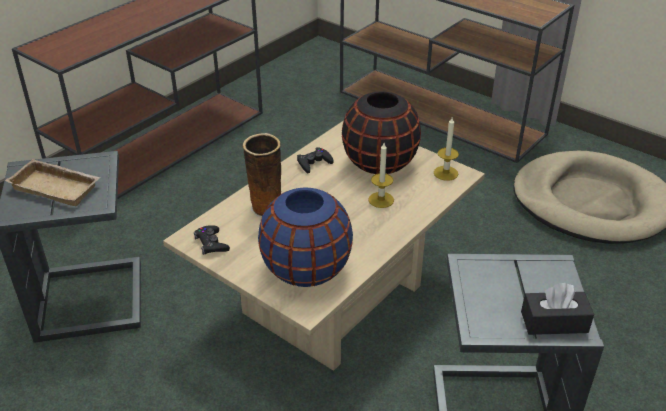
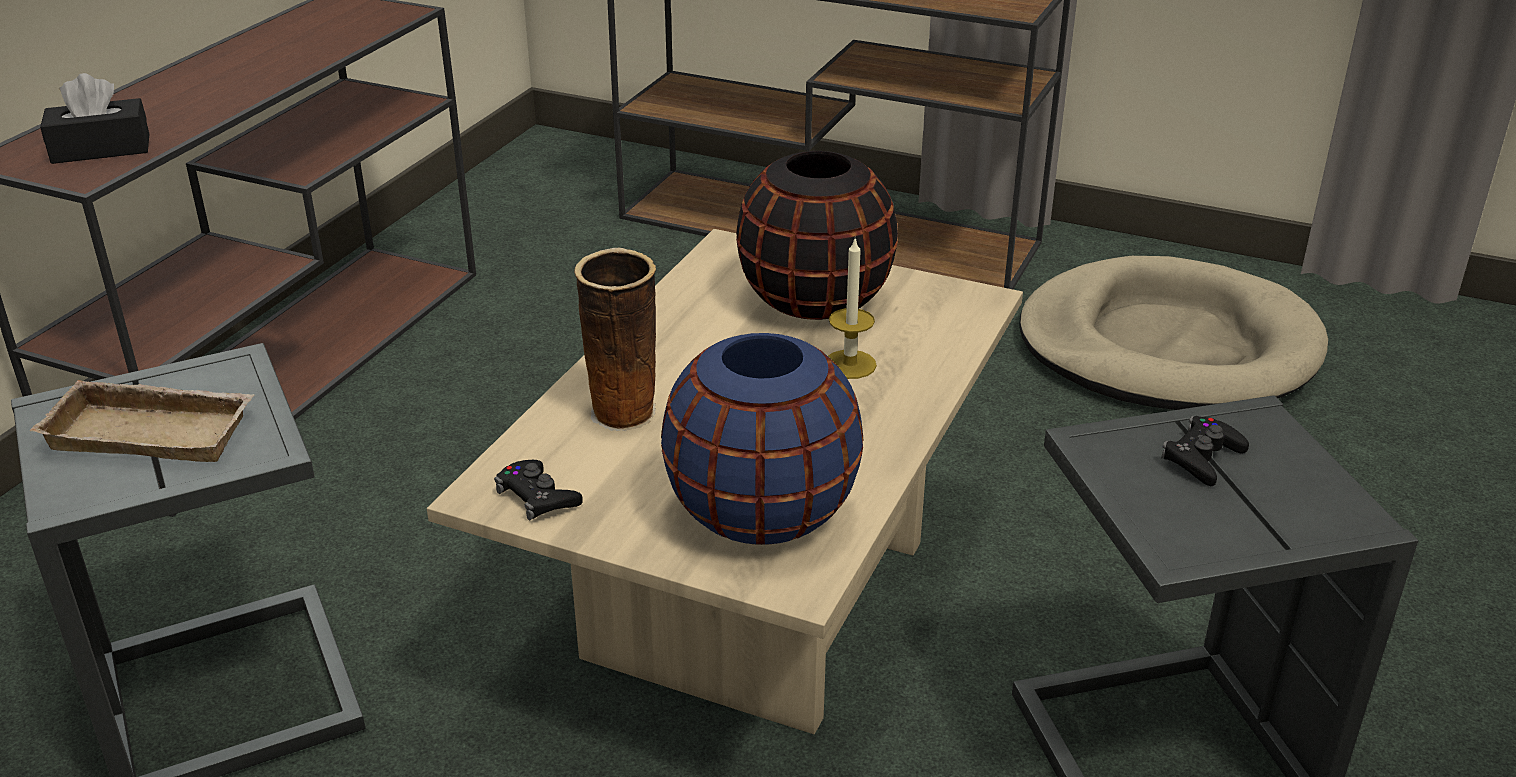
camera: 15 degrees left, 5 degrees down
black game controller [297,147,333,173] -> black game controller moved to [1161,416,1249,486]
candle [434,116,459,181] -> none
black tissue box [521,283,594,335] -> black tissue box moved to [40,73,149,164]

